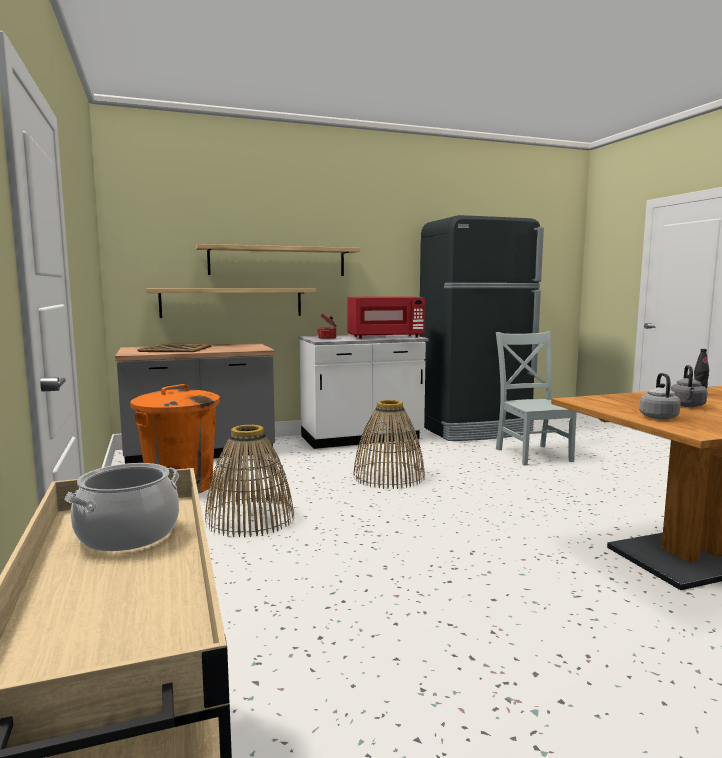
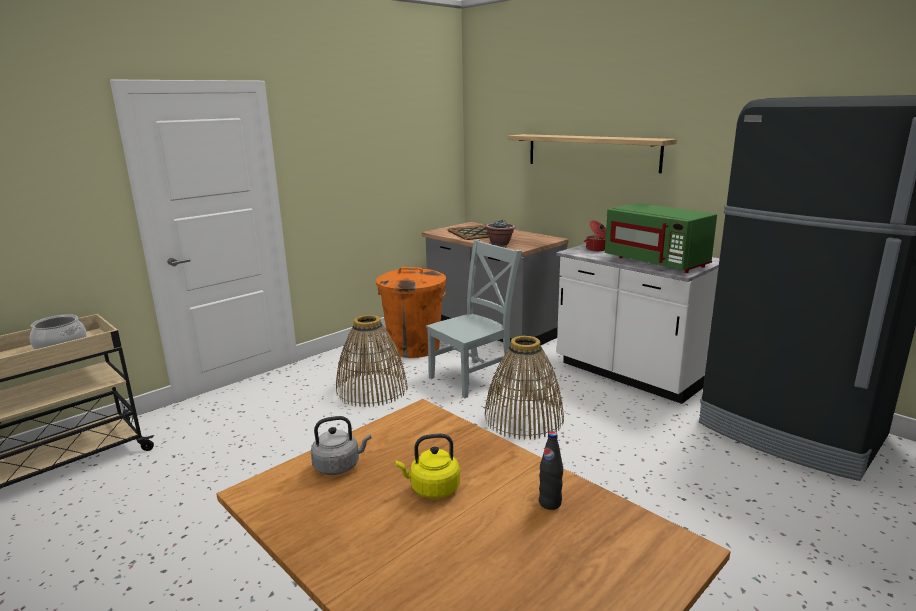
camera: 65 degrees right, 10 degrees up
shelf [146,288,316,318] -> none
red microwave [347,296,425,339] -> green microwave [605,203,717,273]
grey chair [496,331,577,466] -> grey chair moved to [426,239,522,398]
grey kettle [670,365,708,407] -> yellow kettle [395,434,460,499]
none -> potted plant [485,220,516,246]

